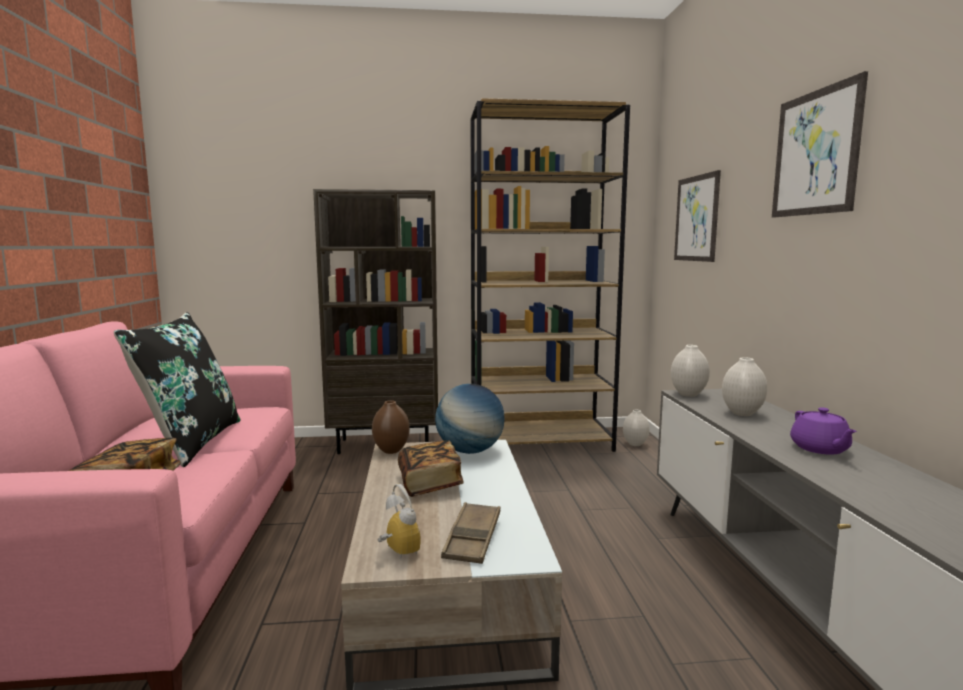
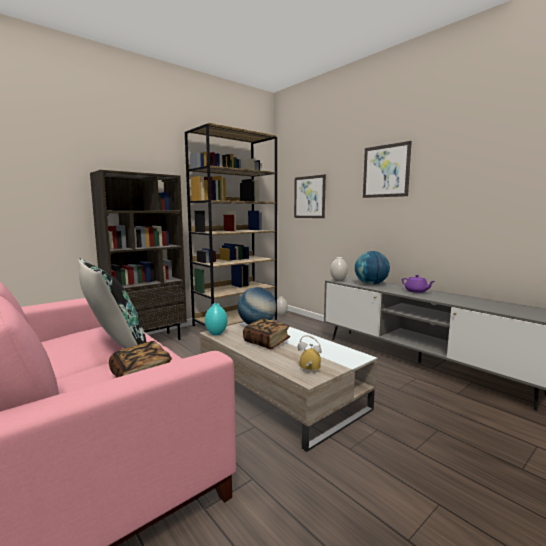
camera: 35 degrees left, 0 degrees up
brown vase [372,400,410,454] -> turquoise vase [205,303,228,336]
brown tray [441,502,500,564] -> none
white vase [722,357,767,416] -> globe [355,251,390,285]

